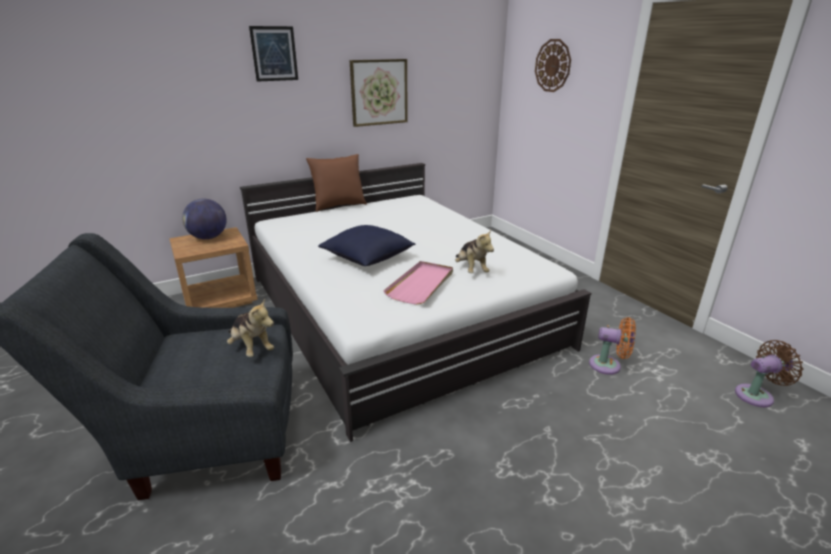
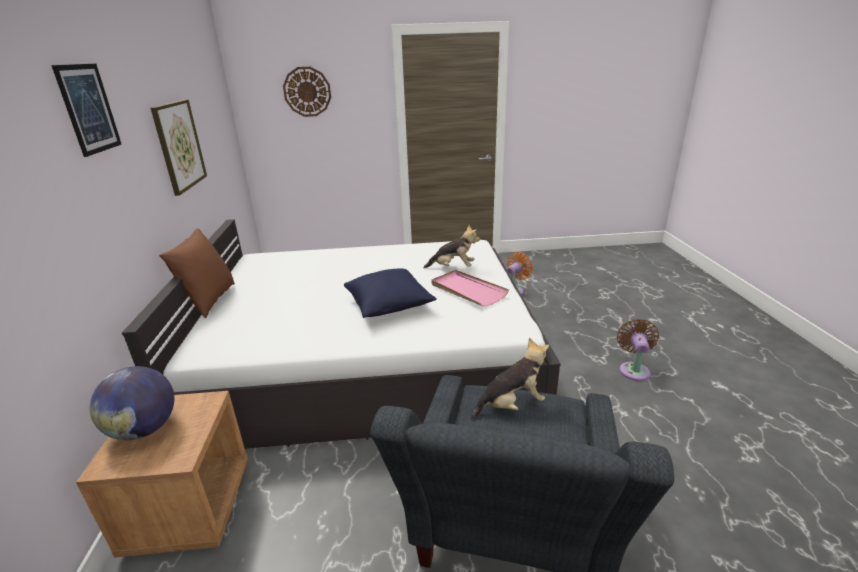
camera: 65 degrees left, 0 degrees up
brown fan [735,340,804,407] -> brown fan moved to [617,319,659,381]

